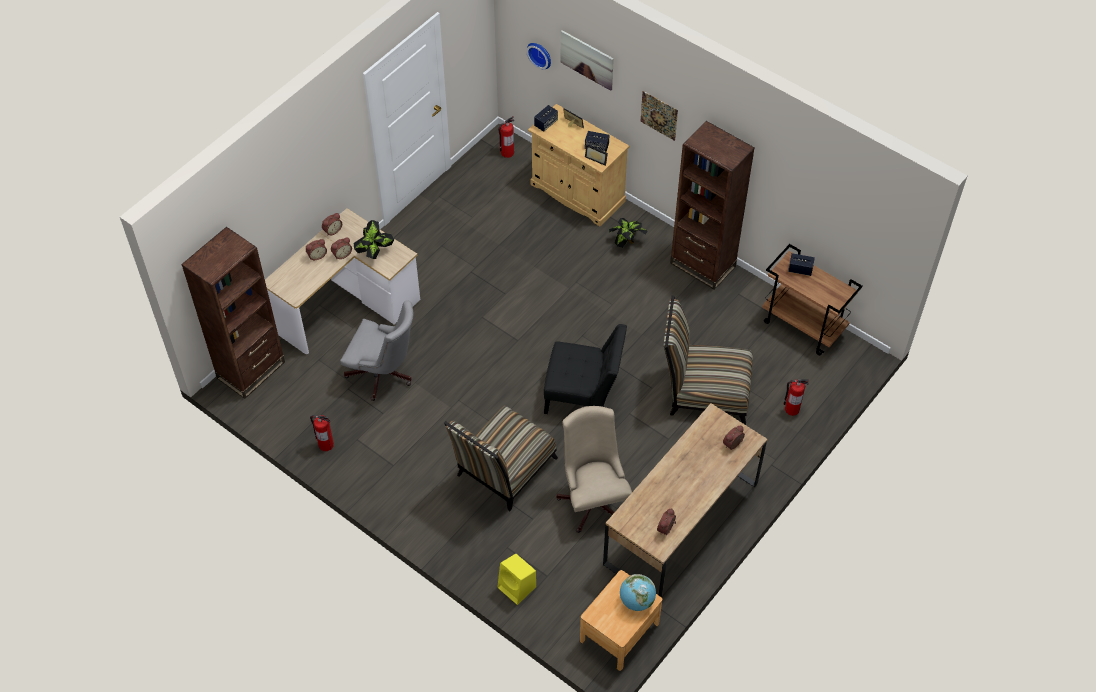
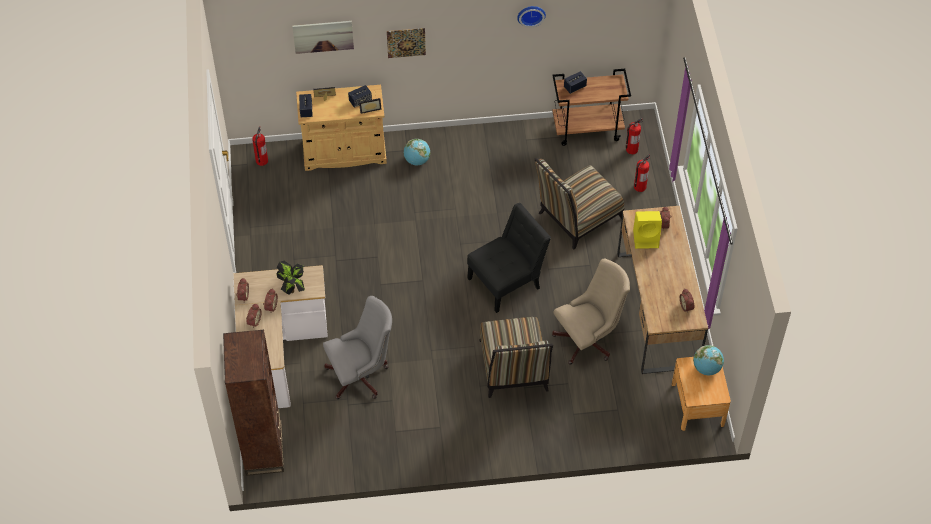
camera: 45 degrees left, 0 degrees up
fire extinguisher [310,415,334,451] -> fire extinguisher moved to [626,118,643,155]
yellow speaker [497,554,536,605] -> yellow speaker moved to [633,211,662,249]
wall clock [526,43,551,69] -> wall clock moved to [517,6,546,28]
beige office chair [556,406,632,533] -> beige office chair turned 120 degrees clockwise [552,258,630,364]
potted plant [609,218,648,248] -> globe [404,139,430,165]
brown bookcase [670,121,755,290] -> none

